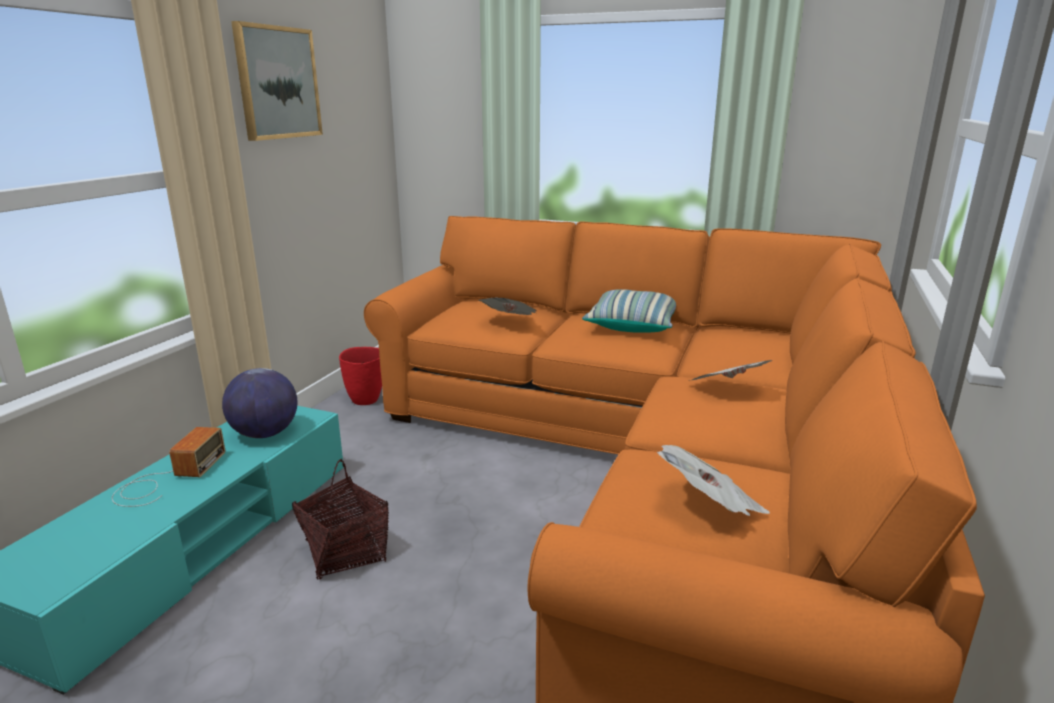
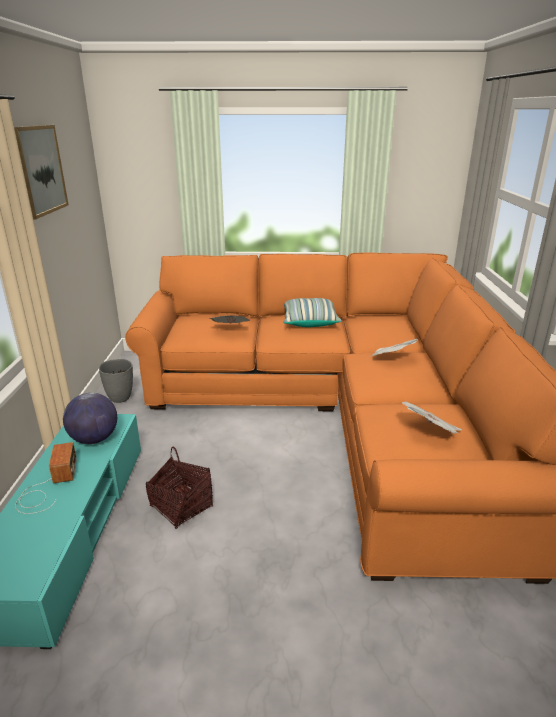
camera: 20 degrees left, 5 degrees up
red vase [339,347,382,405] -> grey vase [99,359,133,403]

